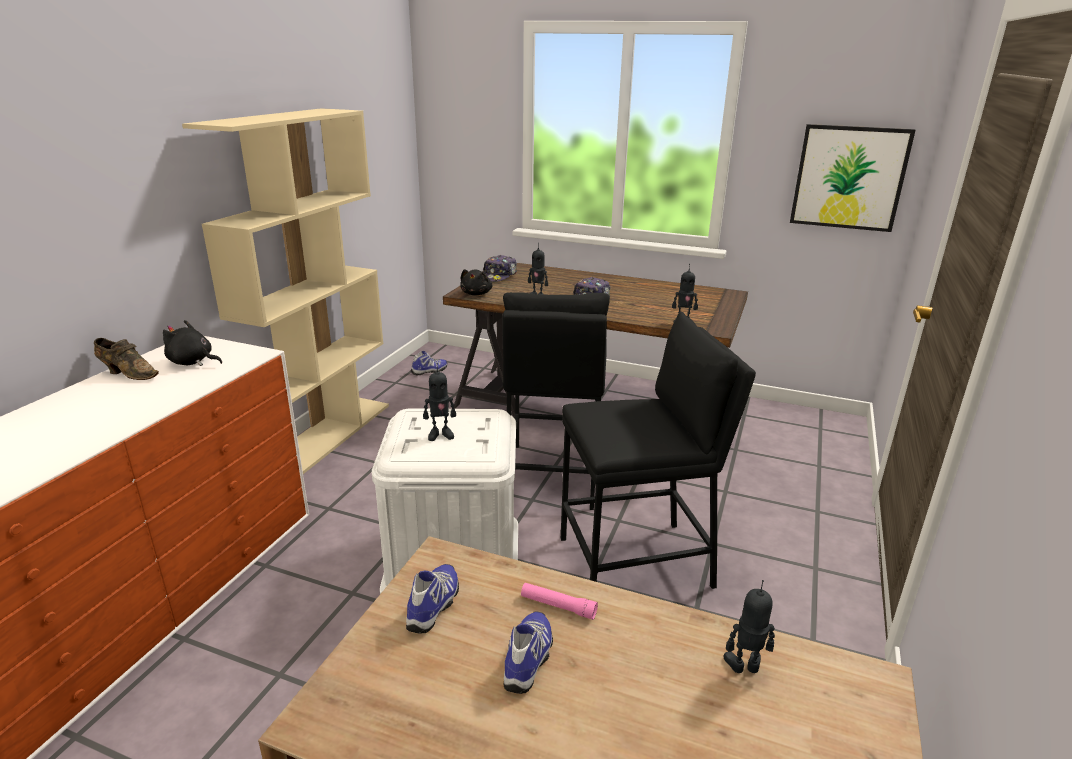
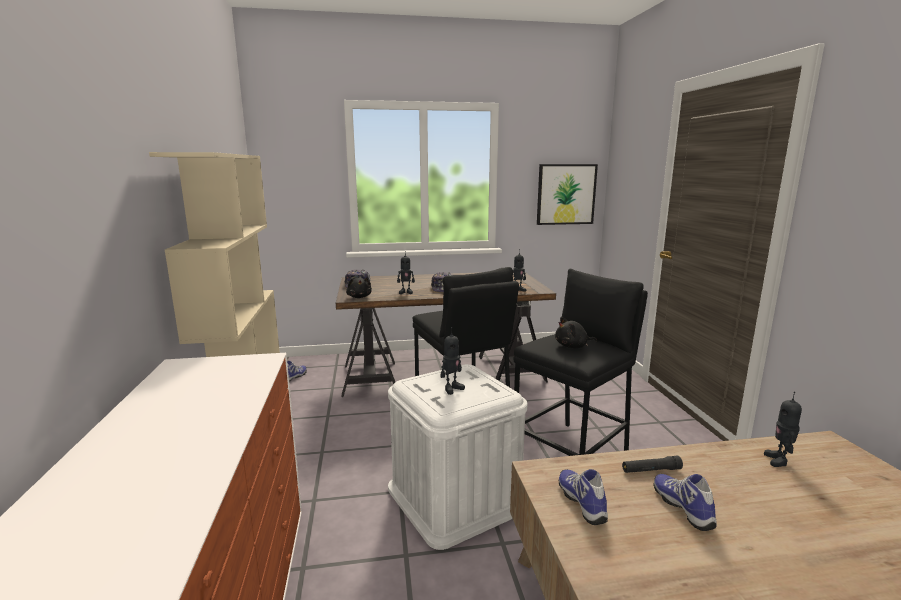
camera: 30 degrees left, 10 degrees down
brown shoe [94,338,159,380] -> none
black plush toy [163,320,223,366] -> black plush toy moved to [555,317,597,348]
pink flashlight [521,583,598,620] -> black flashlight [622,456,683,473]
toy robot [724,580,775,673] -> toy robot turned 45 degrees counterclockwise [764,392,802,467]

